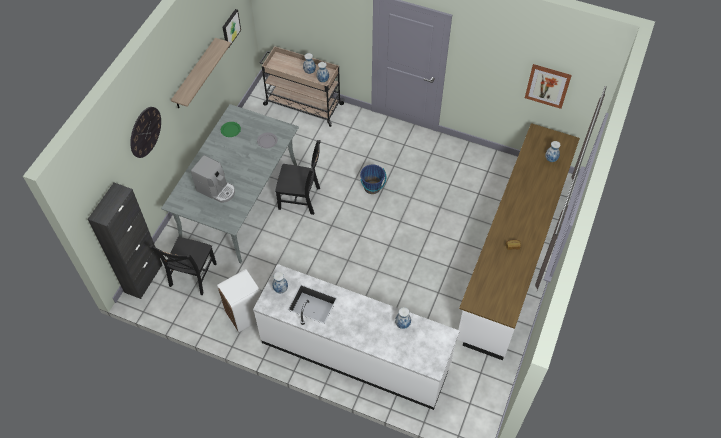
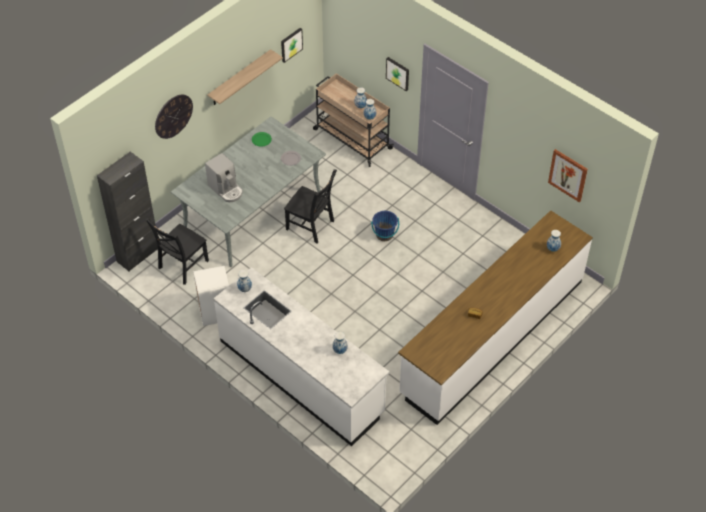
camera: 20 degrees right, 5 degrees down
none -> picture [386,57,409,91]

